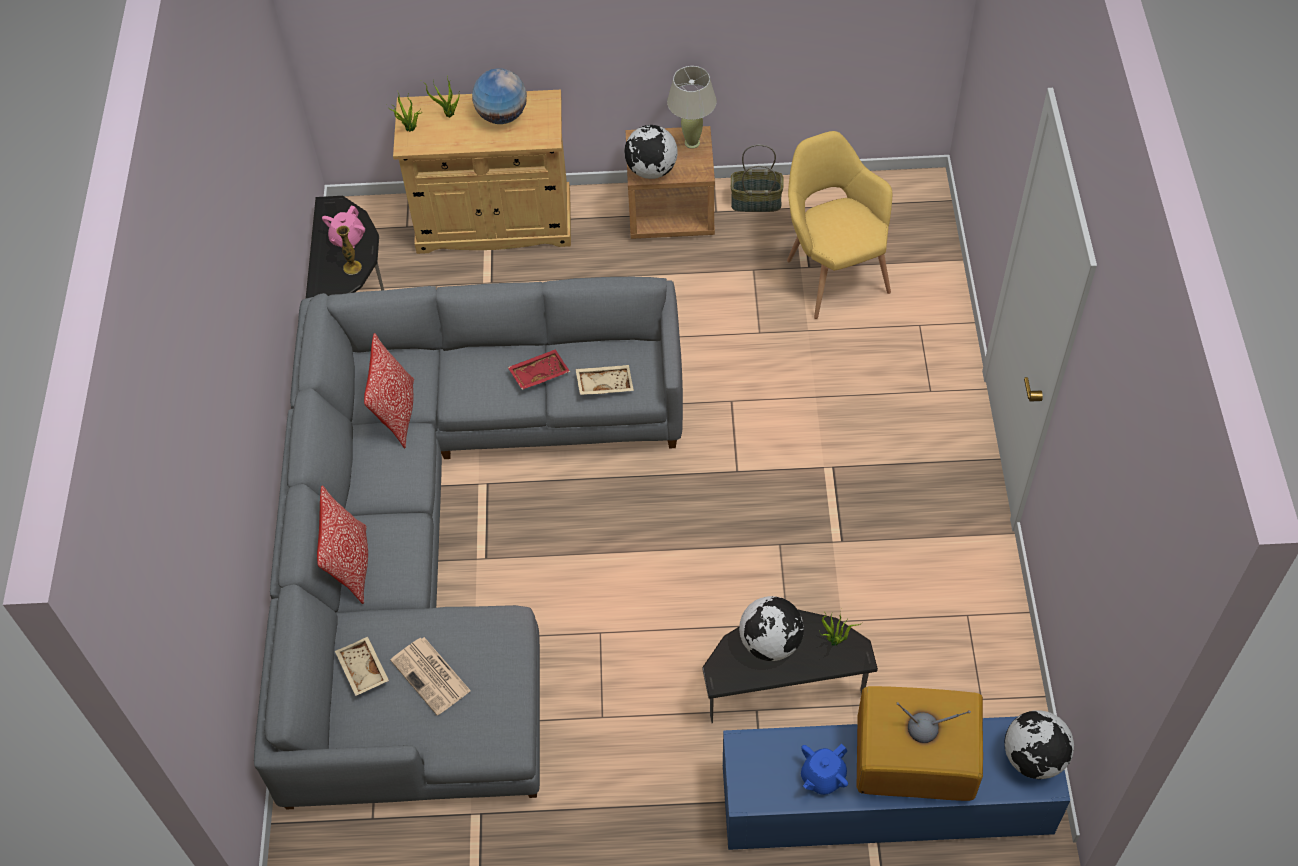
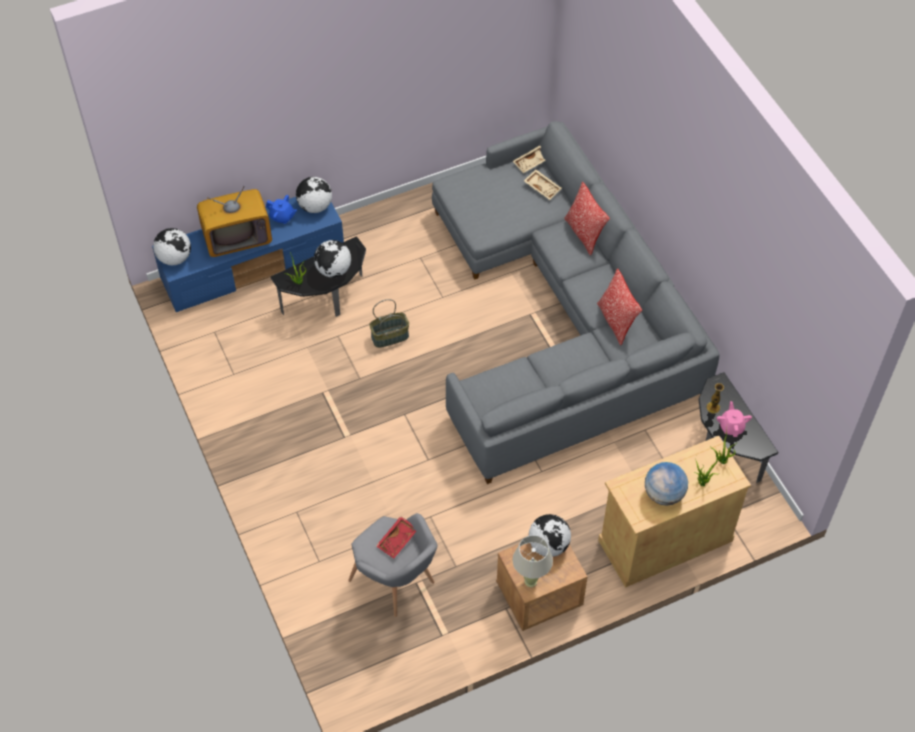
camera: 155 degrees right, 0 degrees up
newspaper [390,637,471,715] -> none
red tray [508,349,570,390] -> red tray moved to [376,516,416,558]
beige tray [575,365,634,395] -> beige tray moved to [513,145,546,173]
basket [731,144,784,212] -> basket moved to [369,299,409,348]
yellow armchair [787,131,892,319] -> grey armchair [348,513,438,617]
blue teapot [801,744,848,795] -> blue teapot turned 90 degrees clockwise [266,195,297,224]
none -> globe [296,177,332,213]

